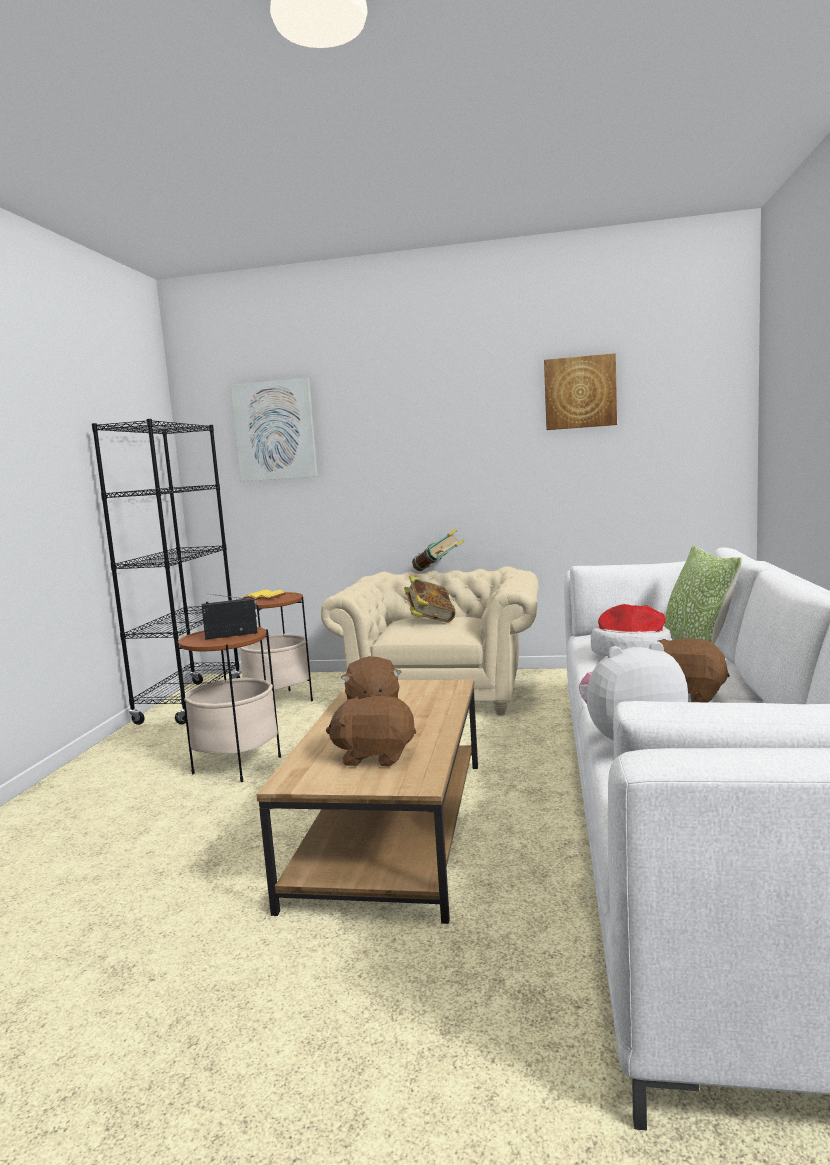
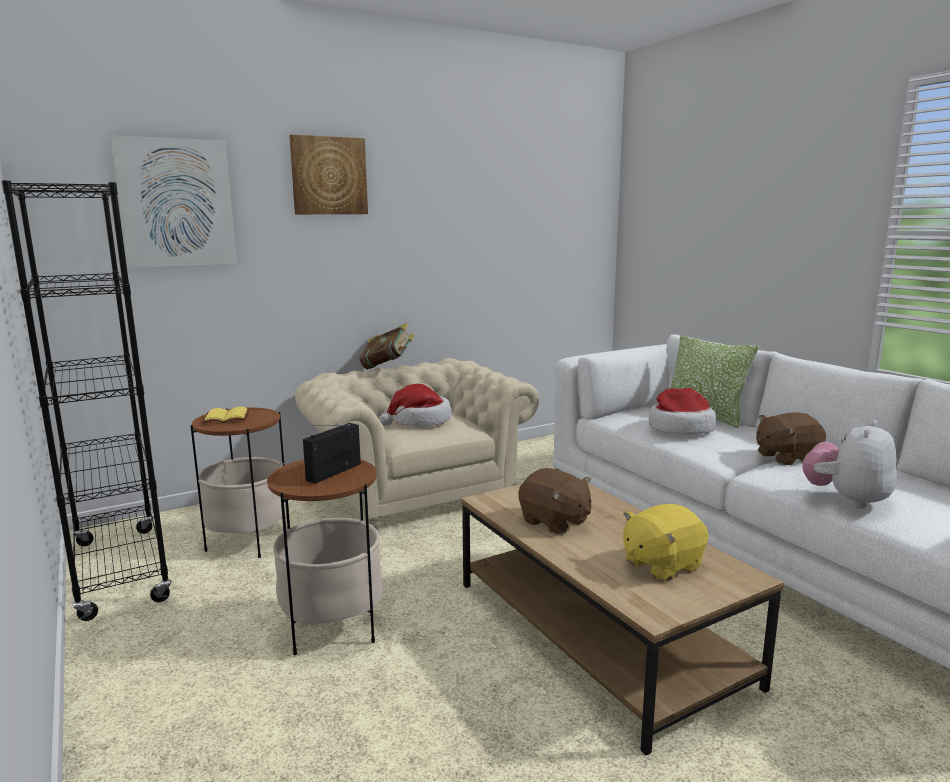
camera: 40 degrees left, 5 degrees up
brown plush toy [326,696,416,767] -> yellow plush toy [623,504,709,582]
book [404,575,455,623] -> hat [380,384,452,426]
picture [544,353,617,430] -> picture moved to [289,134,368,214]

